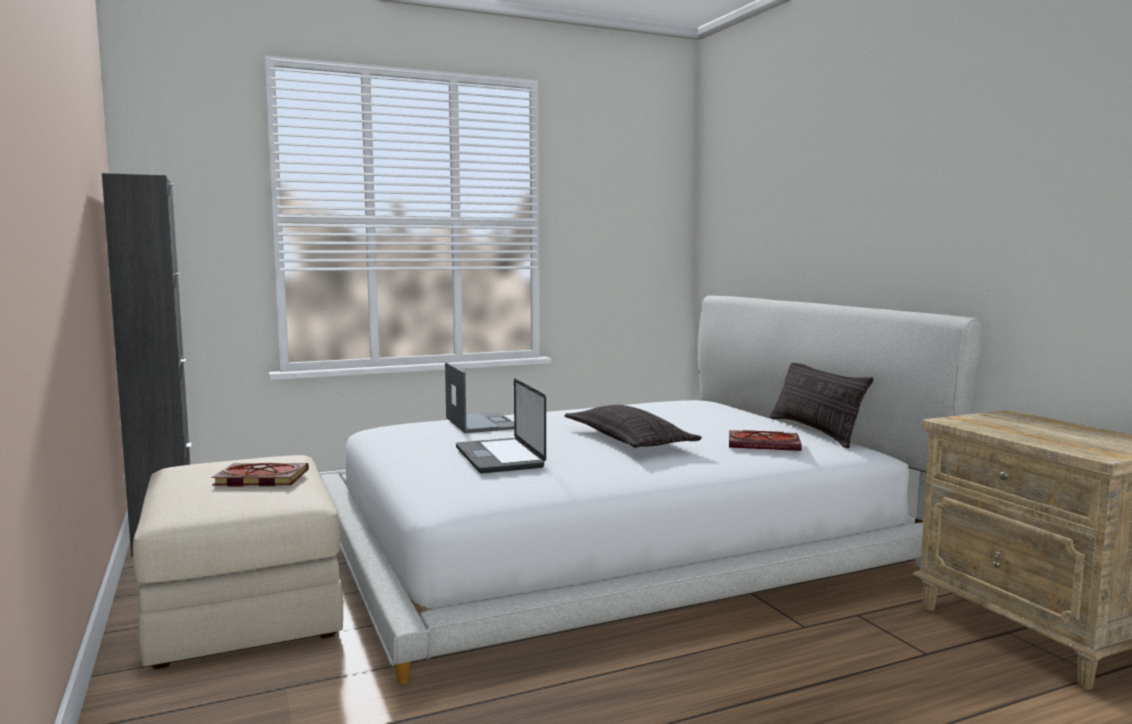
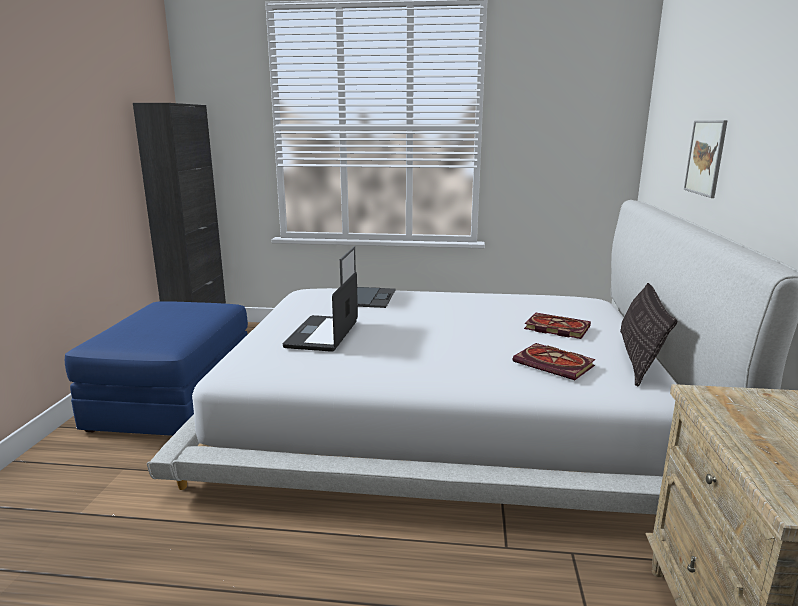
camera: 30 degrees right, 10 degrees up
beige ottoman [133,455,343,669] -> blue ottoman [65,301,248,436]
book [211,463,309,486] -> book moved to [524,313,591,339]
pillow [564,405,702,448] -> none
none -> picture [684,120,728,198]

